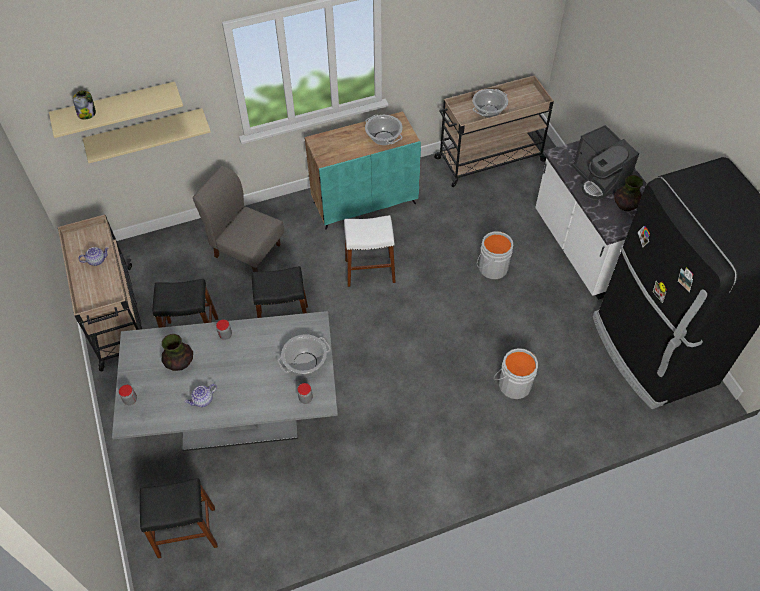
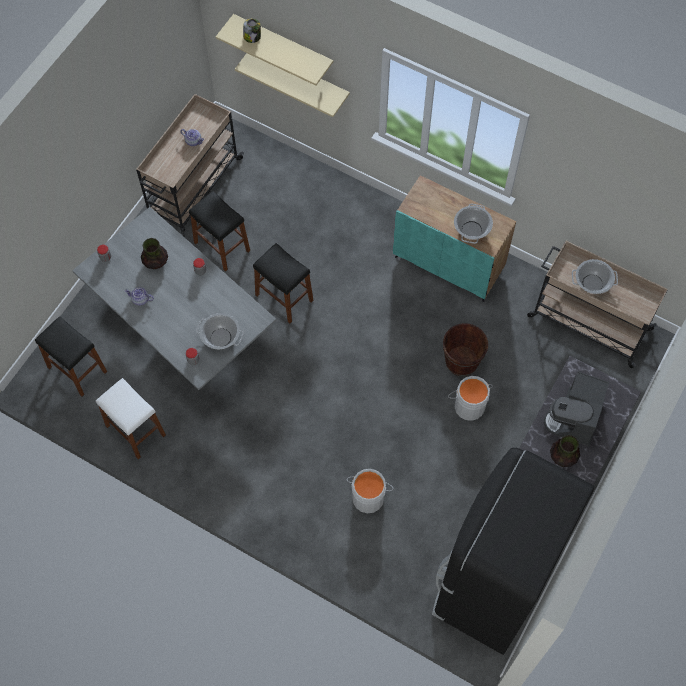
camera: 50 degrees right, 10 degrees up
grey chair [193,166,284,272] -> none
white stool [344,215,396,287] -> white stool moved to [96,378,166,459]
none -> brown bucket [443,323,488,376]

